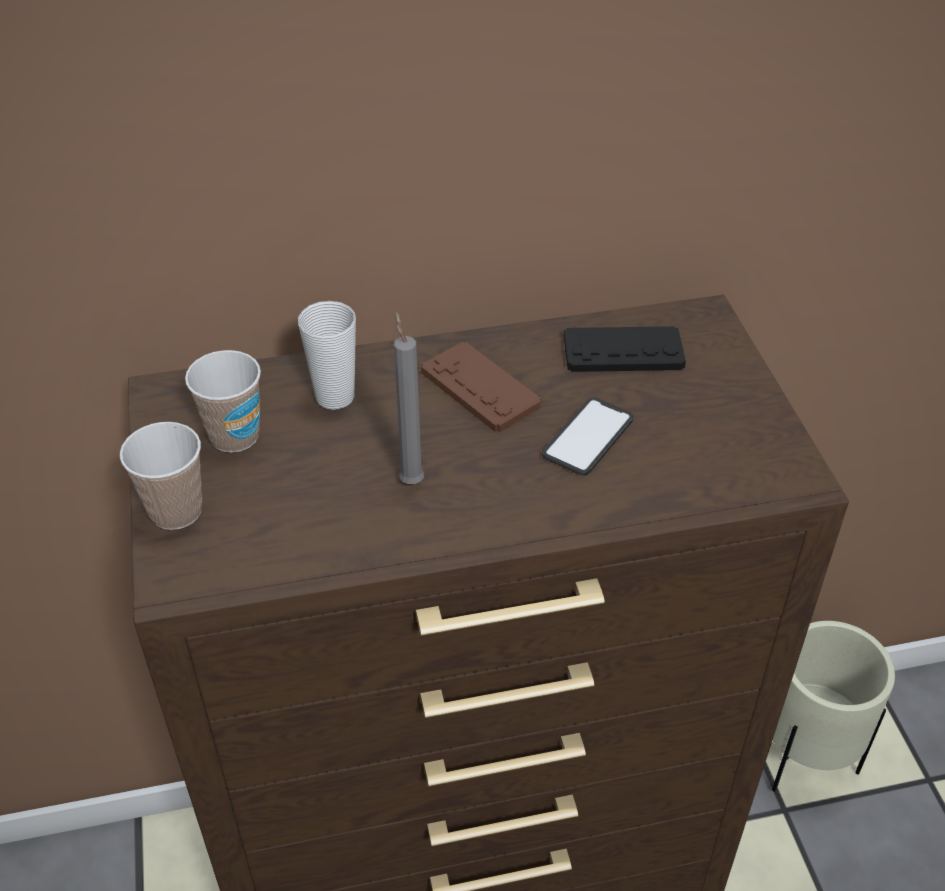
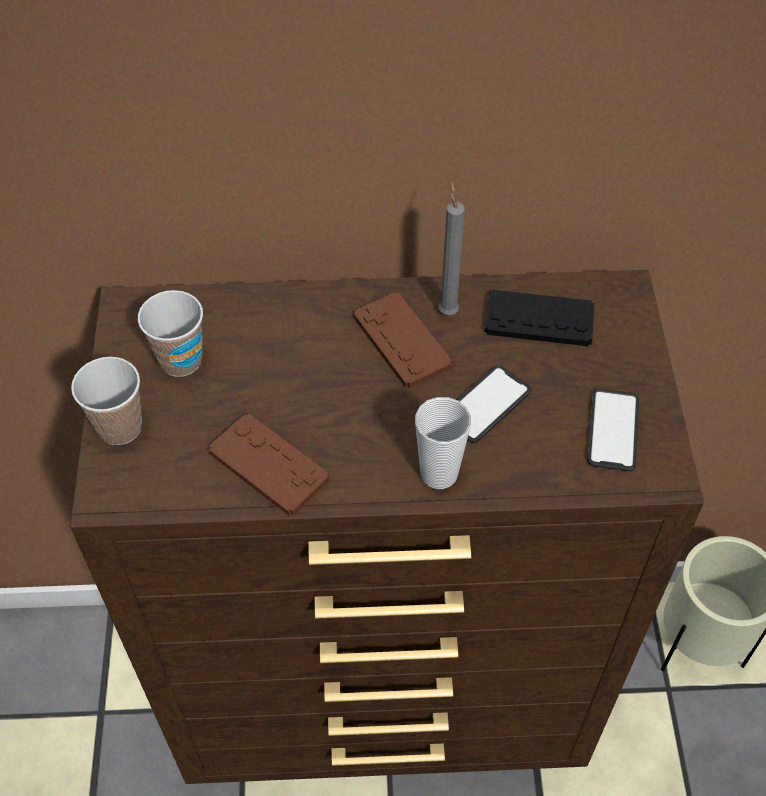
camera: 10 degrees right, 10 degrees up
cup [298,301,356,410] -> cup moved to [415,397,471,489]
grey candle [394,311,424,484] -> grey candle moved to [439,182,465,315]
none -> brown game controller [209,414,329,516]
none -> phone [587,389,639,471]

